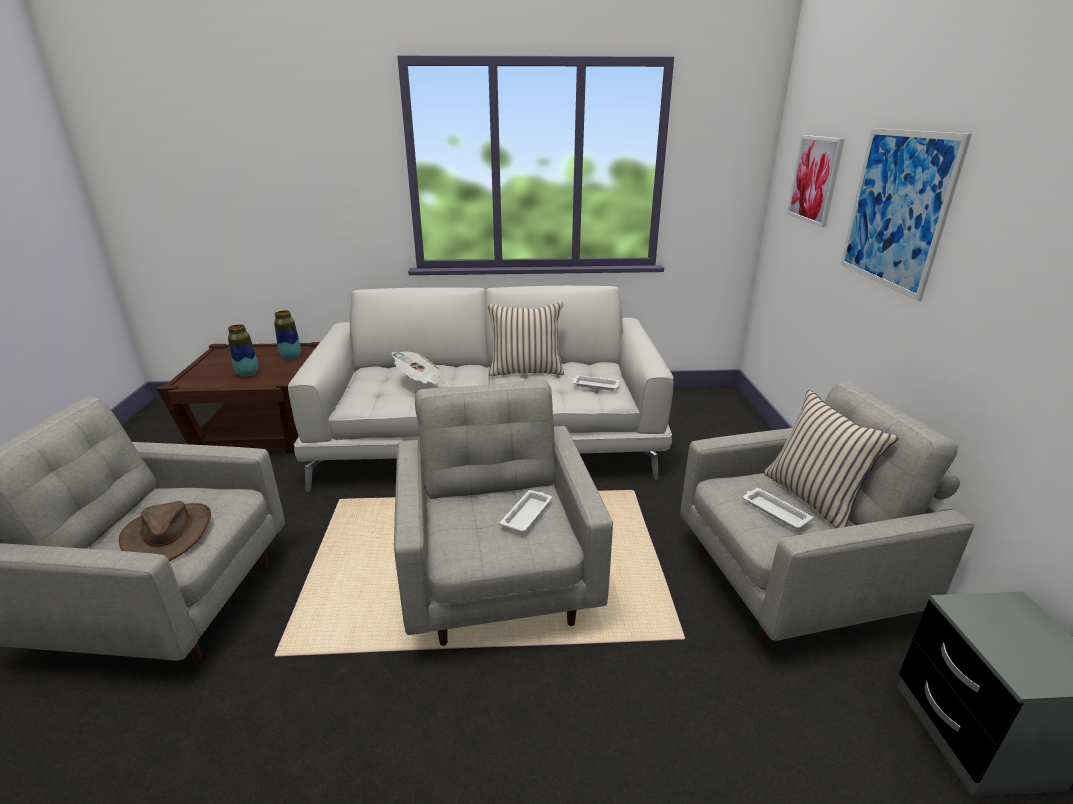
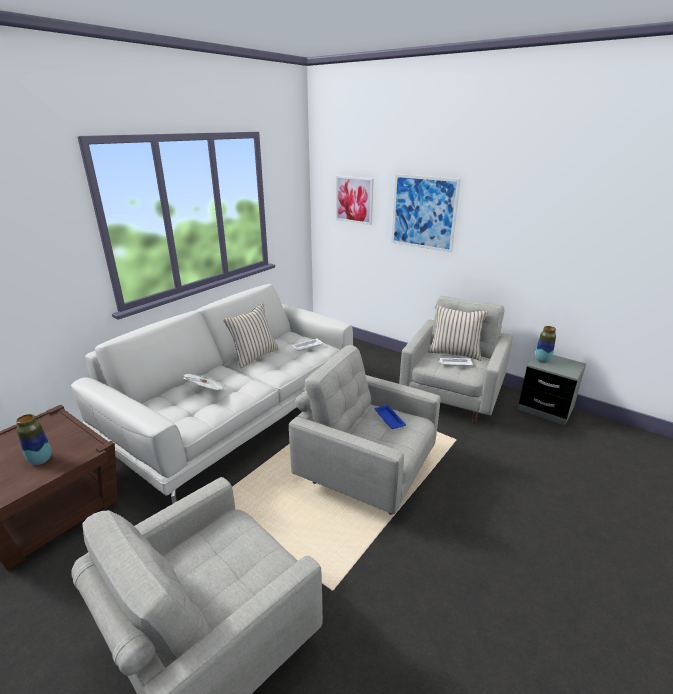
camera: 50 degrees left, 0 degrees up
brown hat [119,501,211,561] -> none
vase [274,310,301,360] -> vase moved to [535,326,556,363]
white tray [500,490,552,532] -> blue tray [375,405,406,429]

